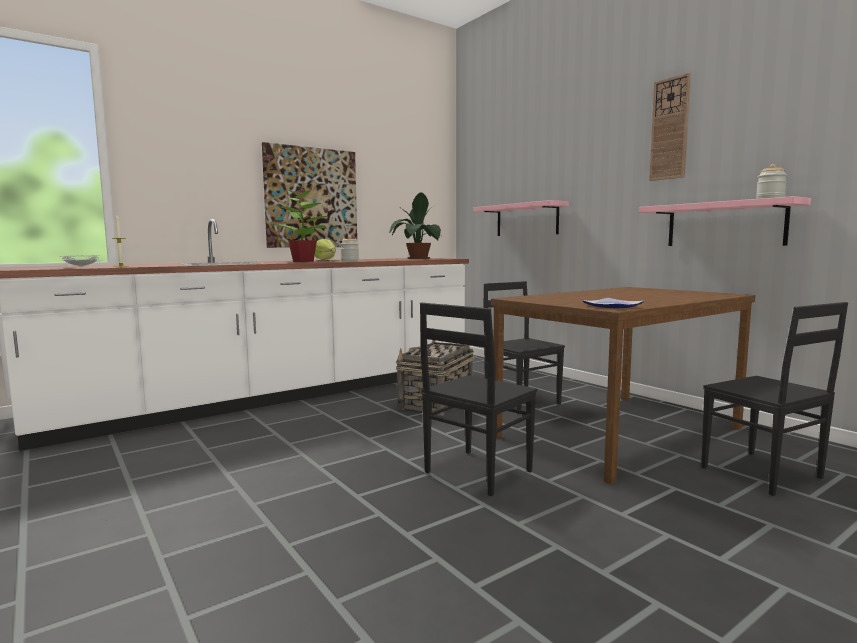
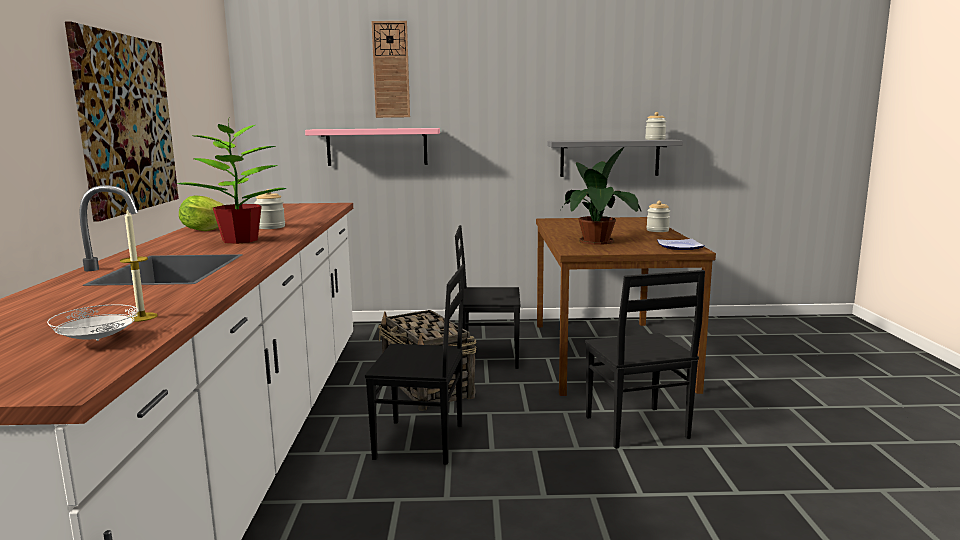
camera: 55 degrees left, 5 degrees up
potted plant [389,192,442,259] -> potted plant moved to [561,147,641,245]
pink shelf [639,196,811,246] -> grey shelf [547,139,683,177]
wall clock [649,73,691,181] -> wall clock moved to [371,21,410,118]
black chair [701,302,848,496] -> black chair moved to [365,264,465,465]
none -> jar [646,201,670,232]

